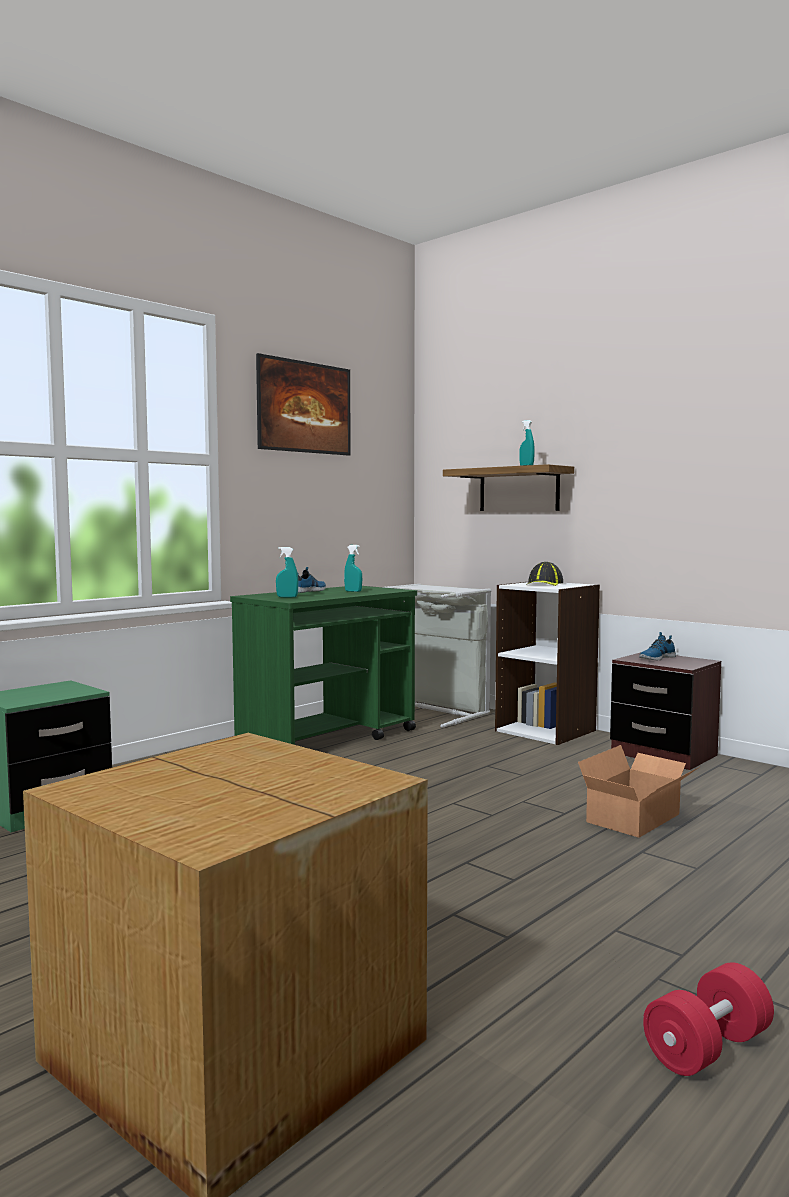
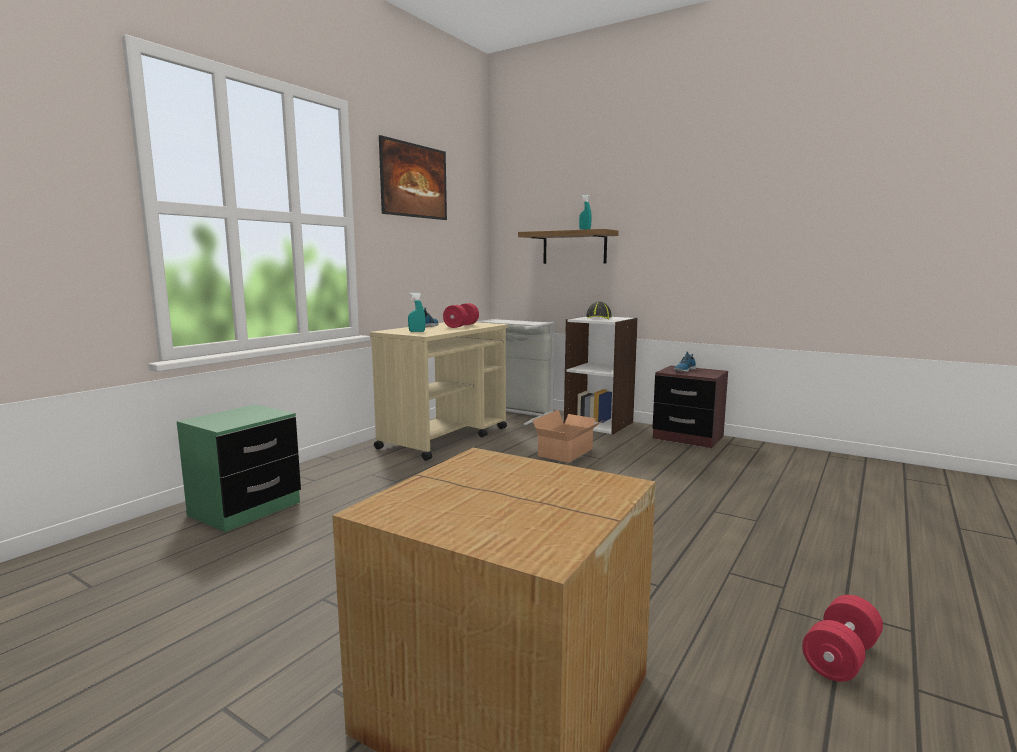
camera: 10 degrees left, 5 degrees up
green cart [230,586,417,745] -> beige cart [370,322,508,461]
turquoise spray bottle [344,545,362,592] -> red dumbbell [443,303,479,328]
cardboard box [578,745,699,838] -> cardboard box moved to [533,410,603,463]

